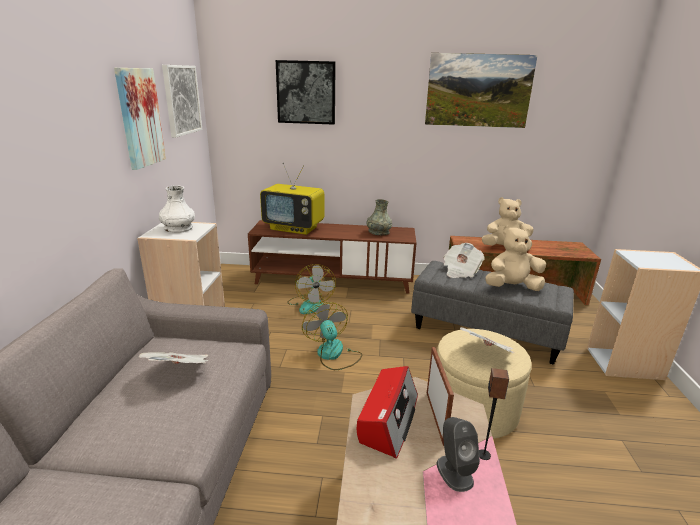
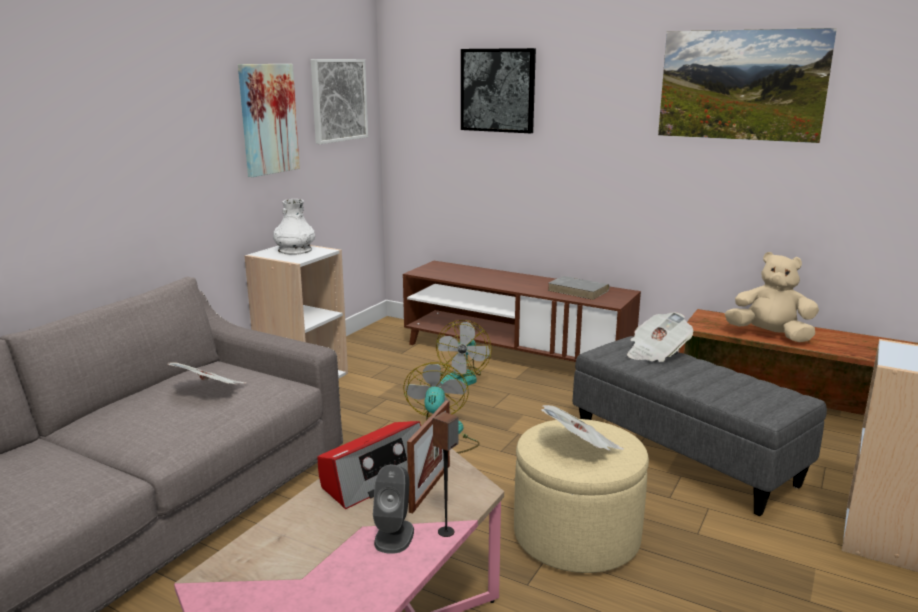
camera: 25 degrees right, 5 degrees down
television [260,163,324,235] -> none
grey vase [366,199,392,236] -> grey book [547,276,609,300]
beige plush toy [485,226,546,291] -> none

